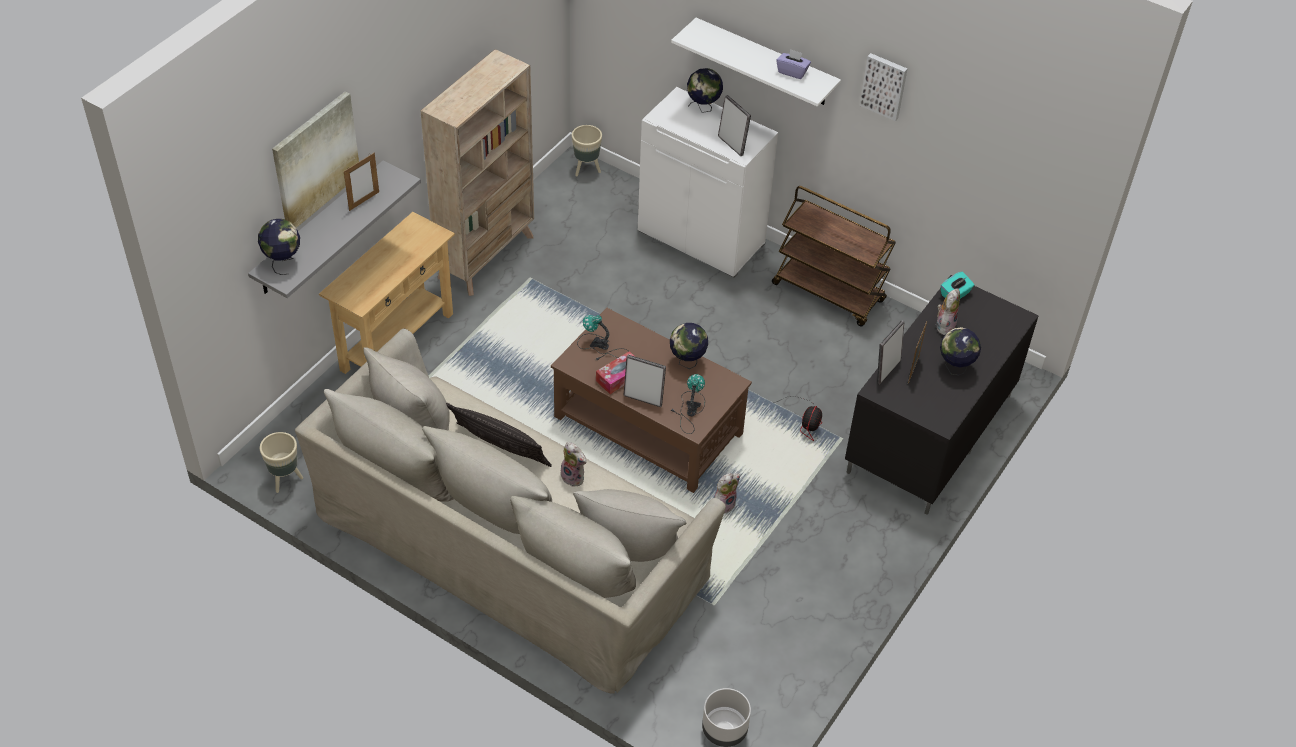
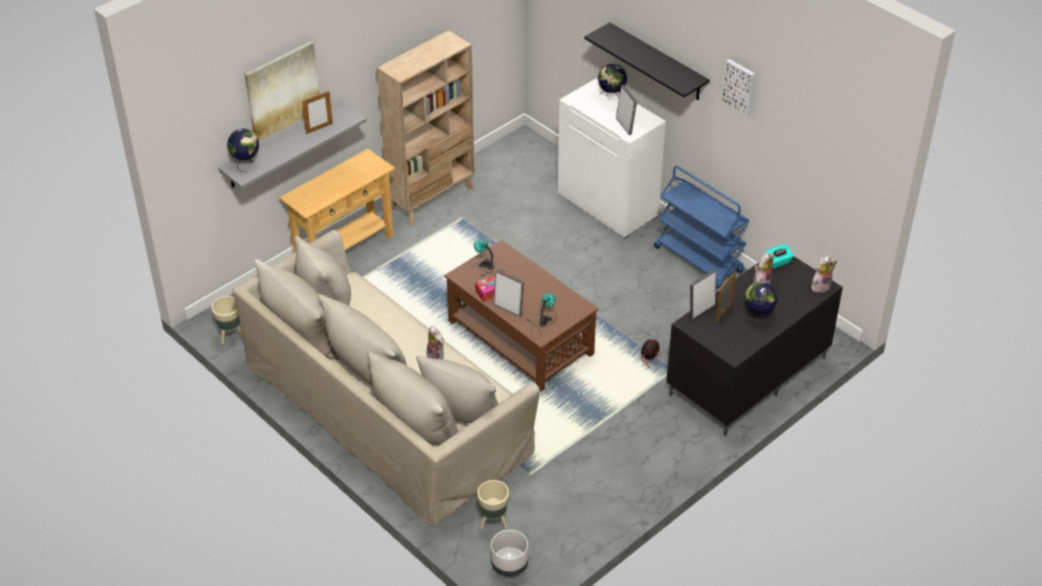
camera: 15 degrees right, 5 degrees down
pillow [446,403,552,467] -> none
beige planter [572,125,602,176] -> beige planter moved to [477,480,509,529]
globe [670,323,708,369] -> none
white shelf [671,18,841,107] -> black shelf [584,22,710,100]
plush toy [714,473,740,513] -> plush toy moved to [811,256,837,293]
brown cart [772,186,896,326] -> blue cart [654,165,750,289]
purple tissue box [776,49,811,79] -> none

